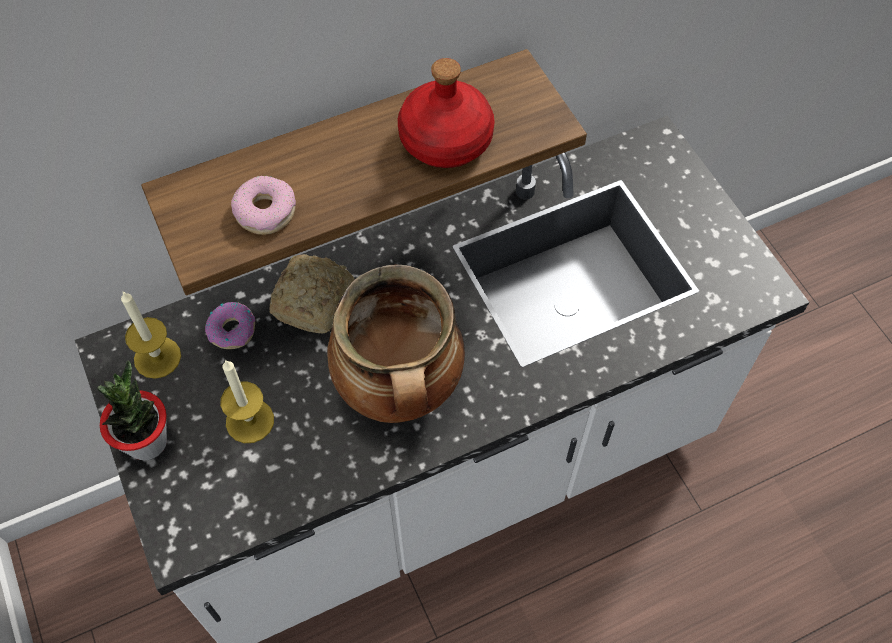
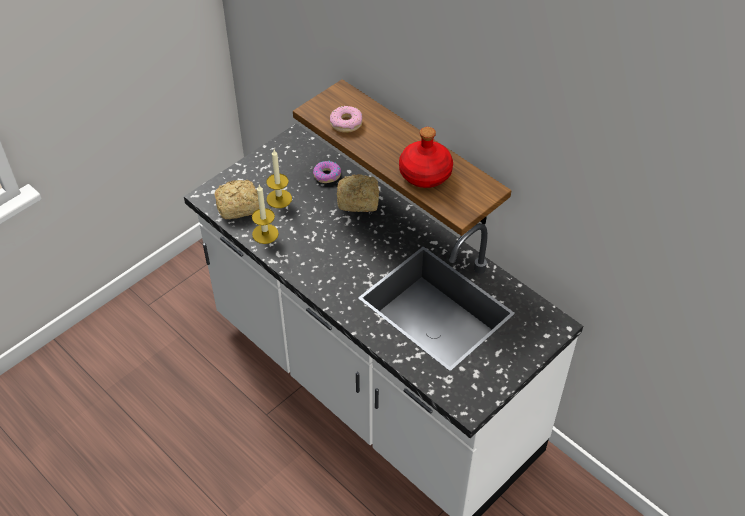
camera: 70 degrees right, 10 degrees down
potted plant [97,360,167,460] -> none
candle [121,292,181,379] -> candle moved to [252,185,279,244]
cooking pot [327,264,465,423] -> none
none -> bread [215,180,259,219]

